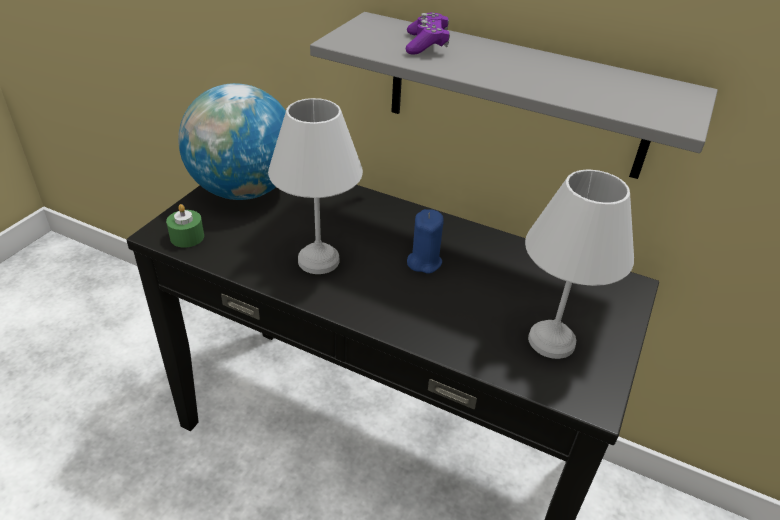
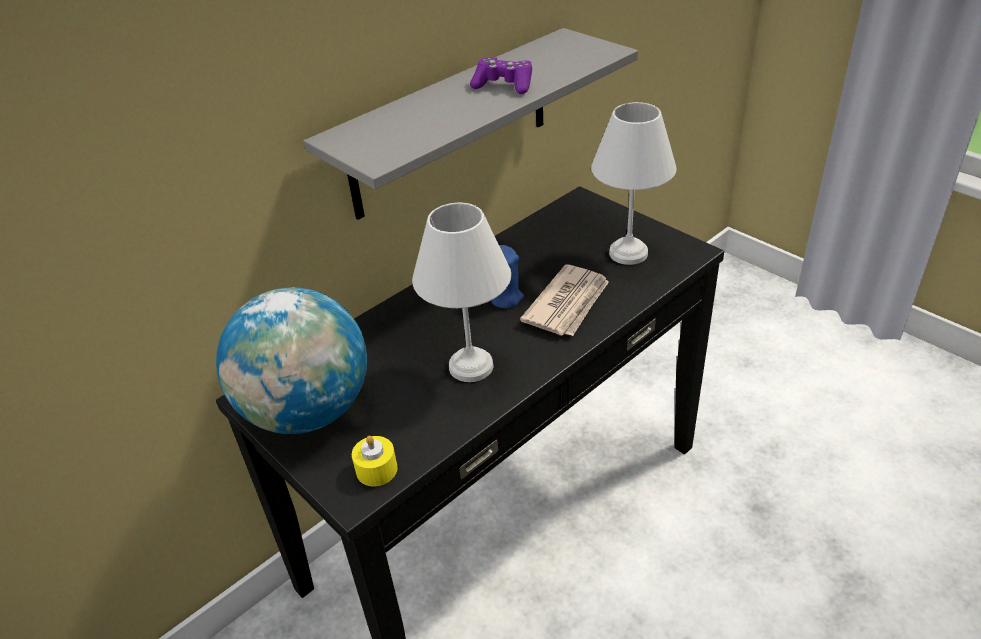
camera: 65 degrees left, 0 degrees up
green candle [166,204,204,248] -> yellow candle [352,436,398,486]
purple game controller [406,13,450,55] -> purple game controller moved to [470,57,532,94]
none -> newspaper [520,264,609,336]

